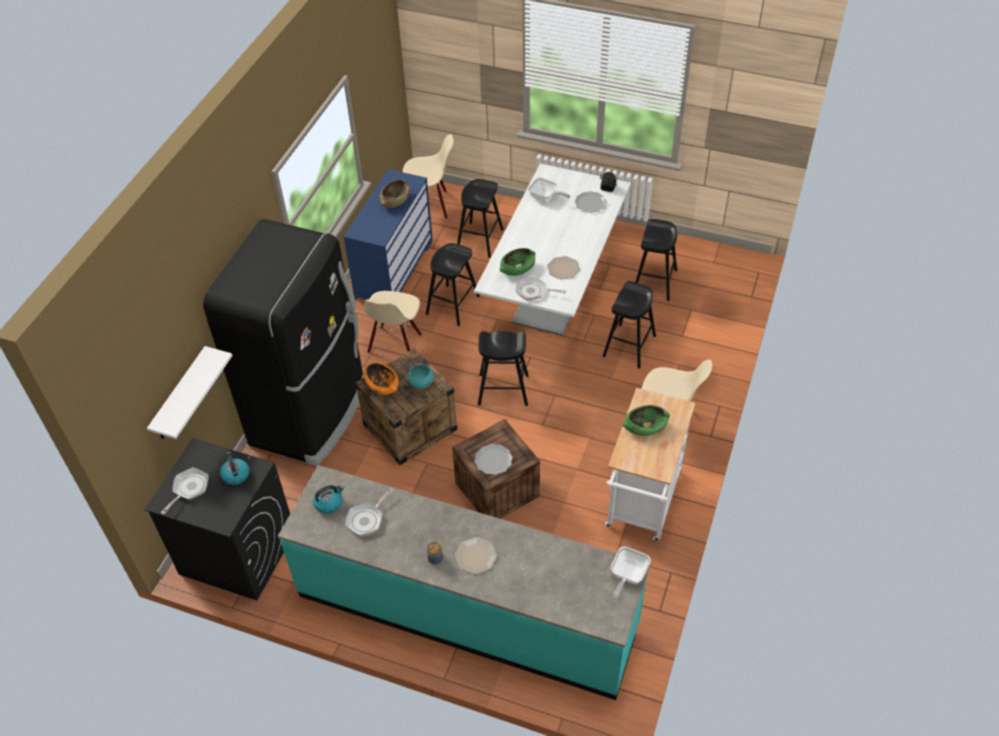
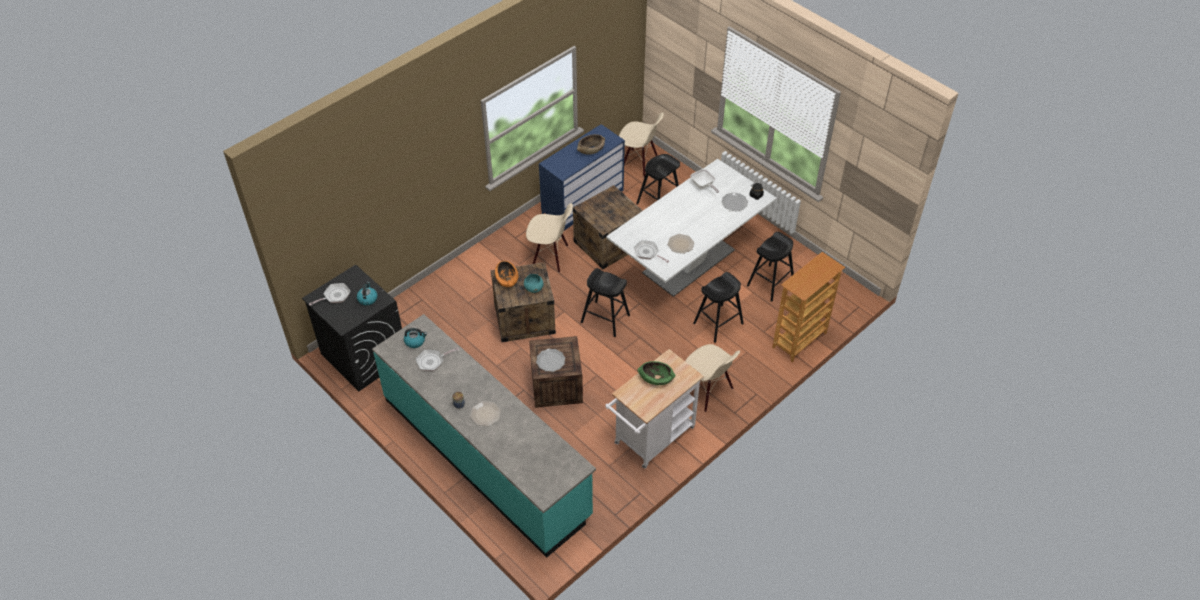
camera: 25 degrees right, 0 degrees up
white shelf [147,346,233,439] -> none
black fridge [203,219,364,466] -> none
beige chair [364,291,422,353] -> beige chair turned 120 degrees counterclockwise [526,203,573,272]
black stool [426,243,480,326] -> crate [573,185,643,269]
green bowl [500,248,535,276] -> none
frying pan [611,546,651,600] -> none
none -> bookcase [772,252,845,363]

